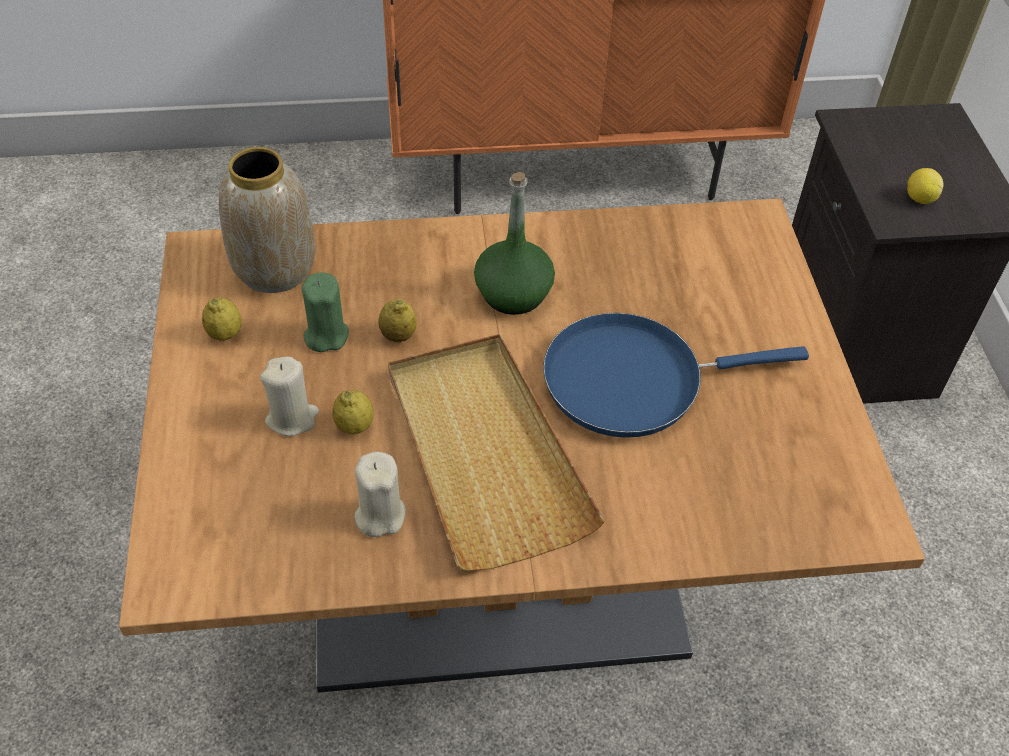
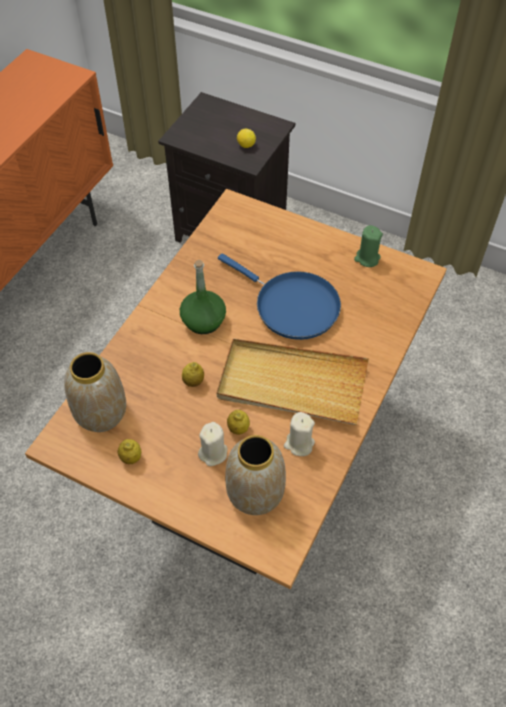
camera: 55 degrees left, 5 degrees up
green candle [302,272,349,352] -> green candle moved to [354,225,383,267]
blue frying pan [543,313,809,438] -> blue frying pan turned 75 degrees counterclockwise [218,253,341,340]
none -> vase [225,435,286,515]

